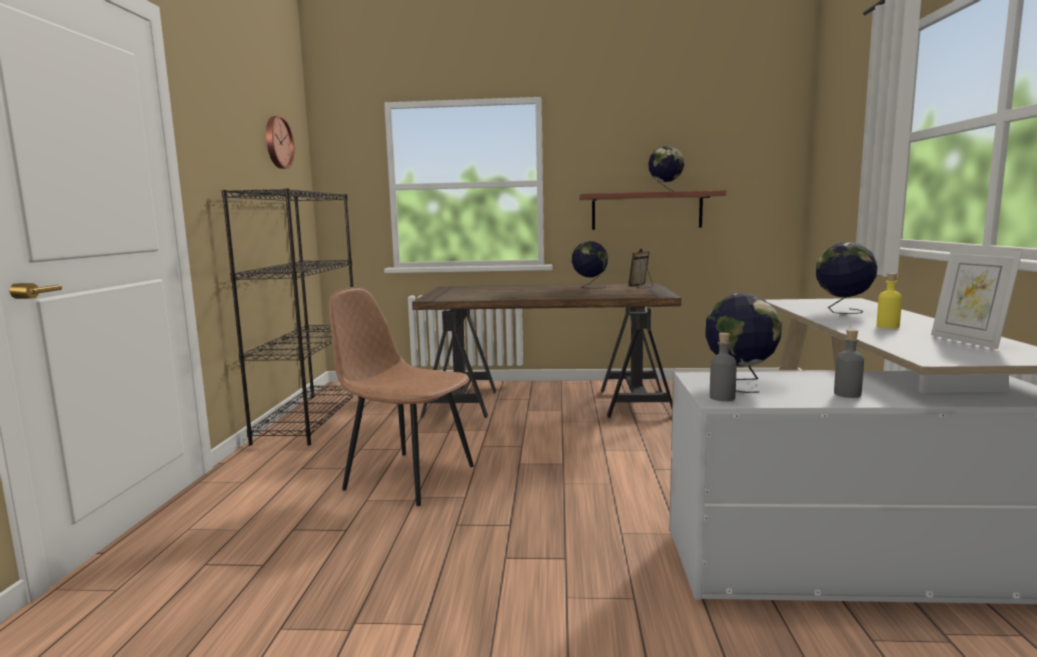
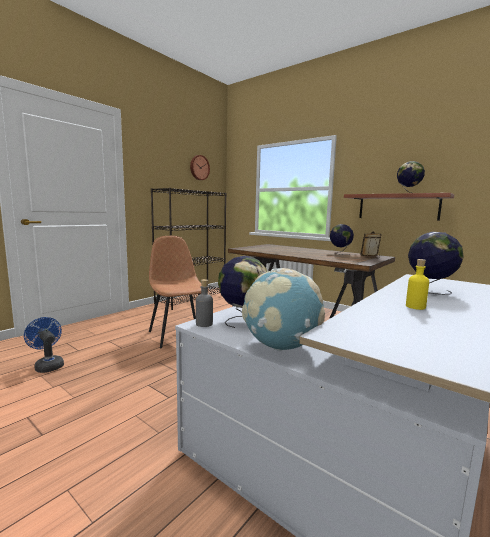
camera: 35 degrees right, 0 degrees up
grey bottle [834,329,864,398] -> globe [242,268,325,351]
picture frame [931,248,1022,349] -> none
none -> blue fan [24,317,64,373]

